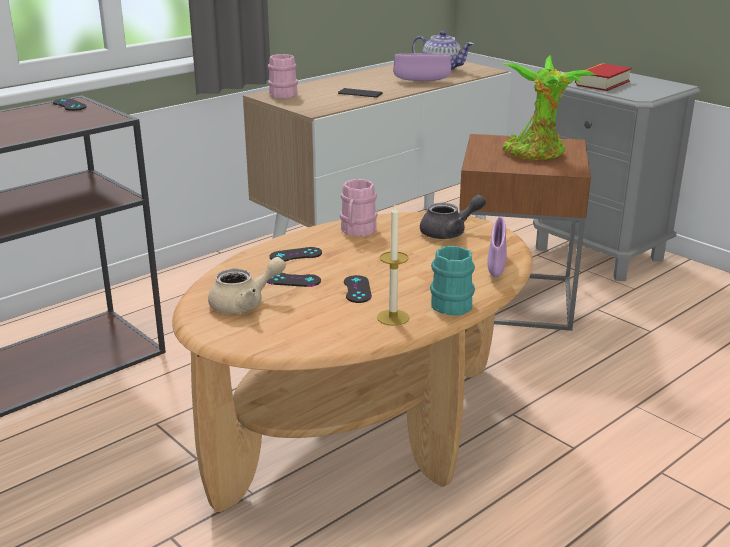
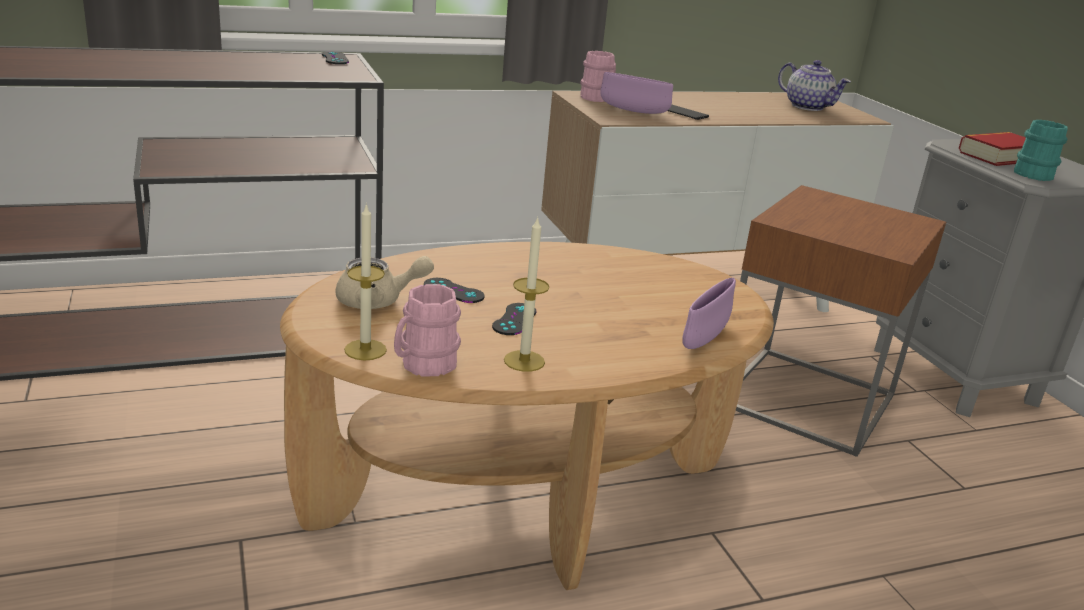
camera: 20 degrees right, 0 degrees up
black game controller [270,247,322,262] -> none
pink mug [340,179,377,237] -> pink mug moved to [394,284,461,377]
purple bowl [393,54,451,81] -> purple bowl moved to [600,72,673,114]
grey teapot [420,194,486,239] -> none
turquoise mug [430,246,475,316] -> turquoise mug moved to [1014,120,1068,181]
potted plant [503,55,595,160] -> none
none -> candle [344,203,387,361]

